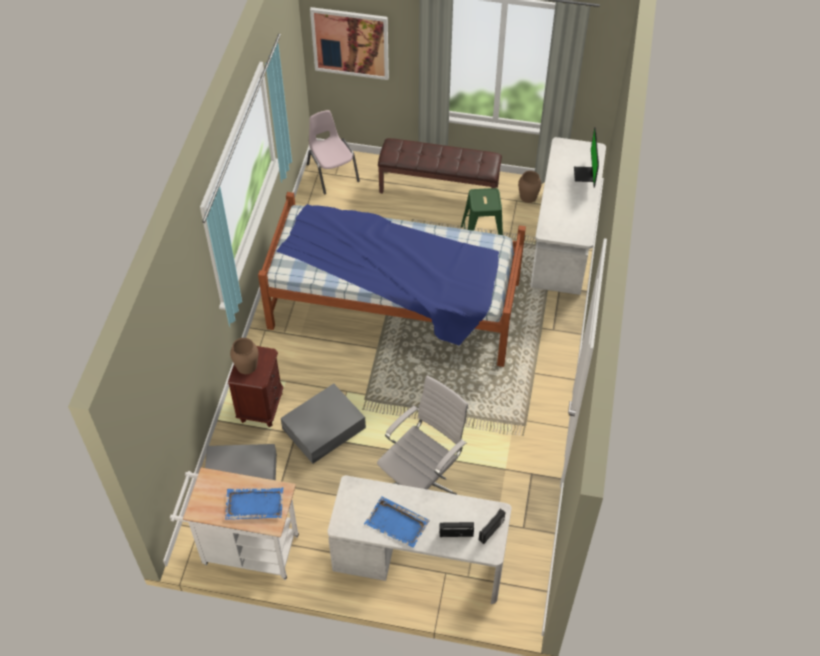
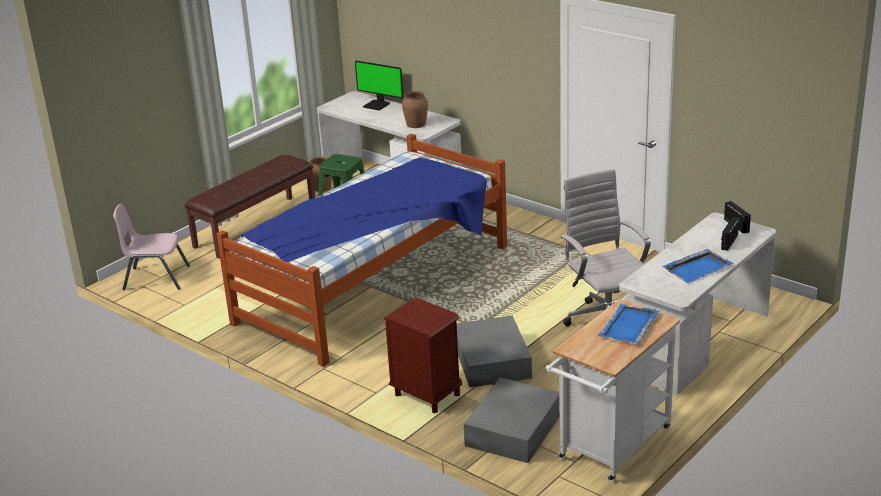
camera: 60 degrees left, 25 degrees down
brown vase [230,338,258,374] -> brown vase moved to [402,91,428,128]
picture [310,7,389,80] -> none

